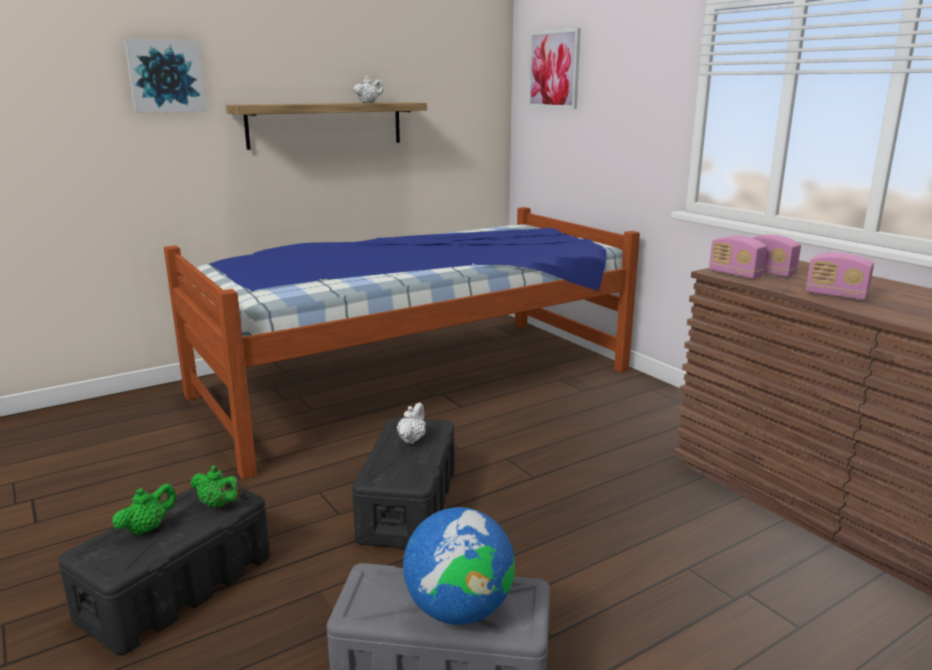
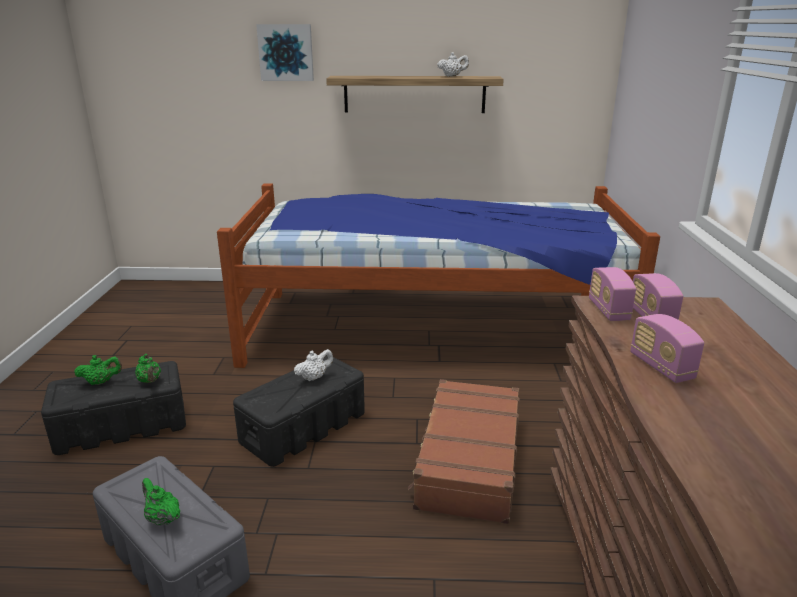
camera: 35 degrees right, 5 degrees up
globe [403,507,515,625] -> green teapot [142,478,180,526]
picture [528,28,581,109] -> none
none -> brown suitcase [408,379,520,524]

